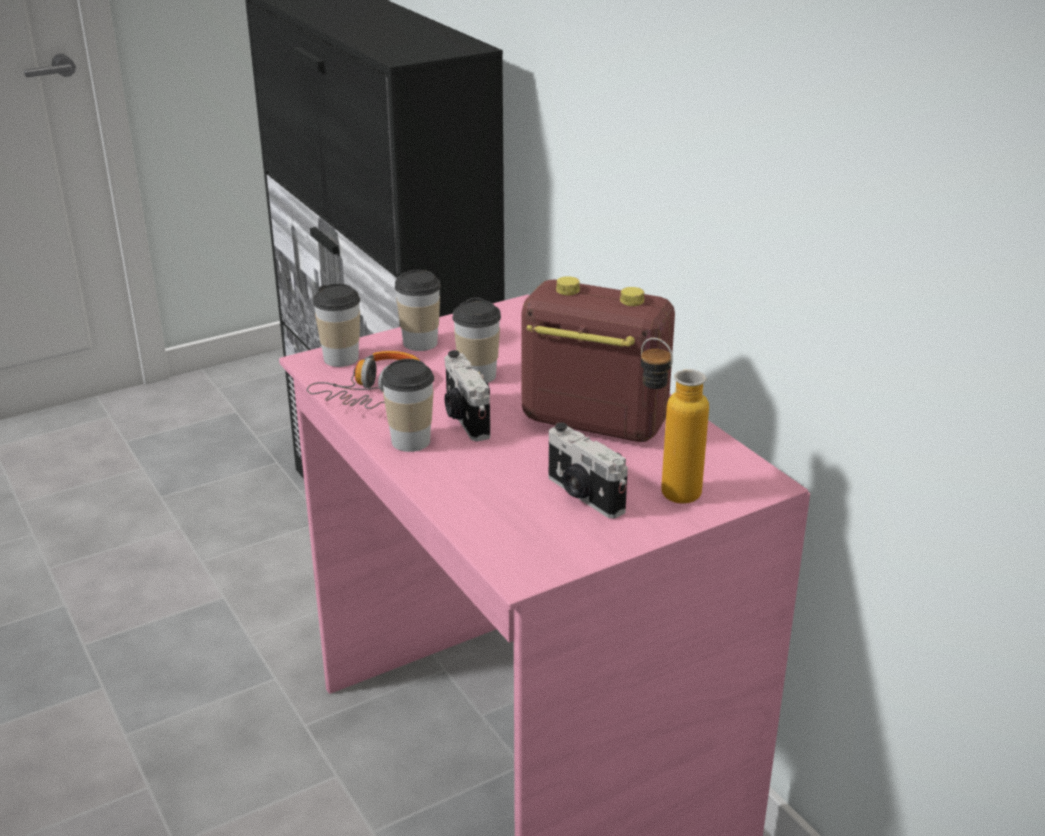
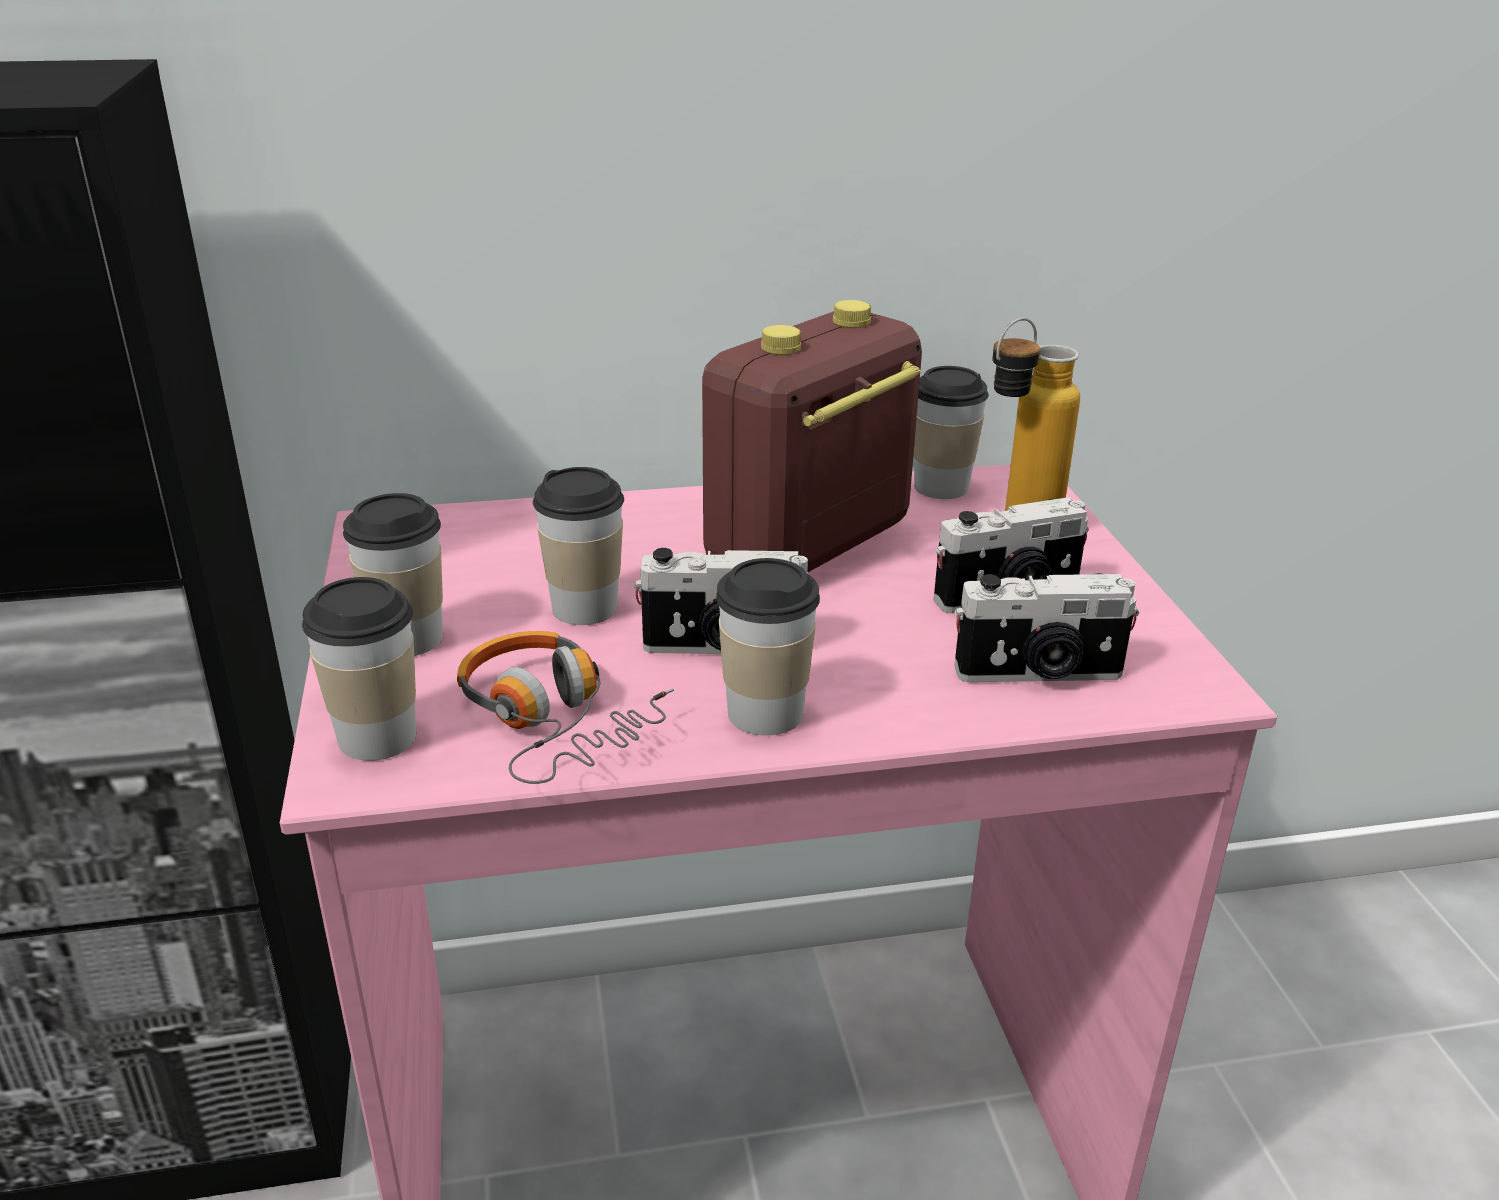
camera: 70 degrees left, 0 degrees up
none -> cup [913,366,989,499]
none -> camera [954,573,1139,682]

